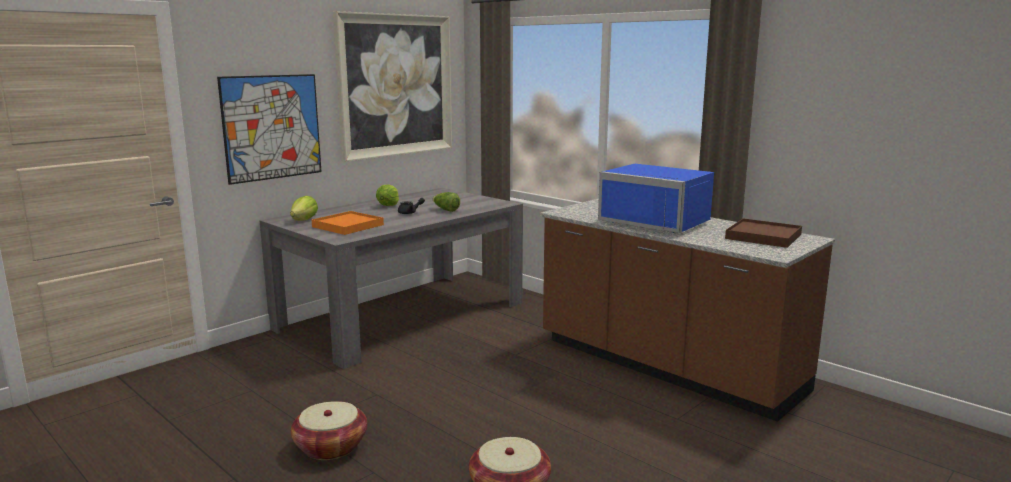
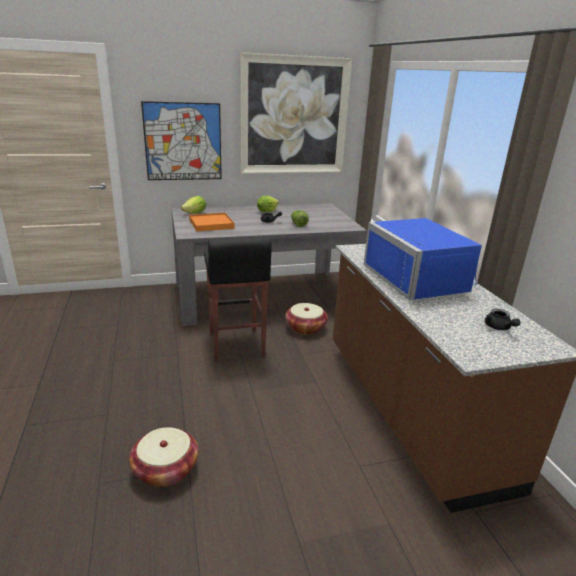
camera: 30 degrees right, 10 degrees up
basket [291,401,367,460] -> basket moved to [285,303,328,335]
brown tray [725,218,802,248] -> black teapot [485,309,521,330]
none -> black stool [204,237,272,362]

